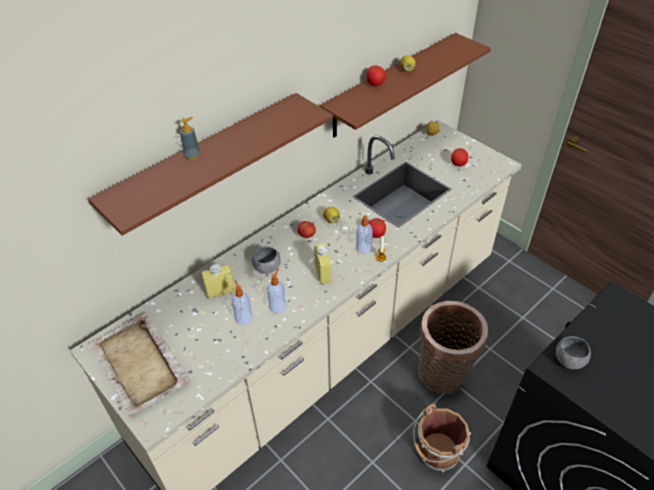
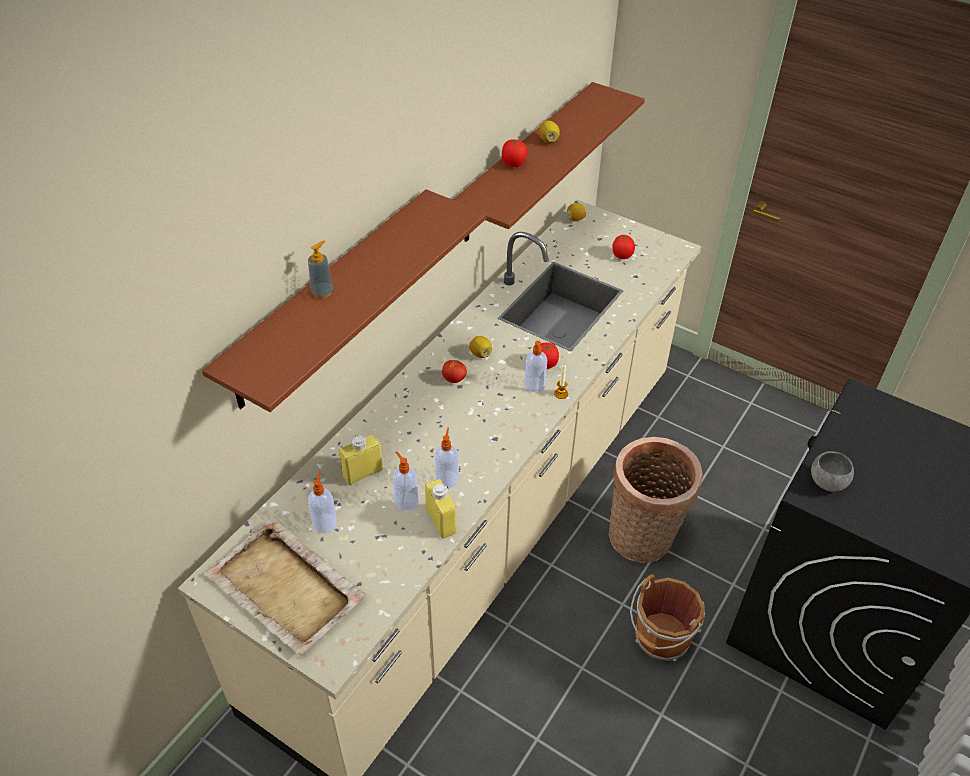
camera: 15 degrees left, 0 degrees up
grey bowl [252,246,281,274] -> none
yellow bottle [314,244,332,284] -> yellow bottle moved to [425,479,457,539]
none -> soap dispenser [308,471,337,533]

